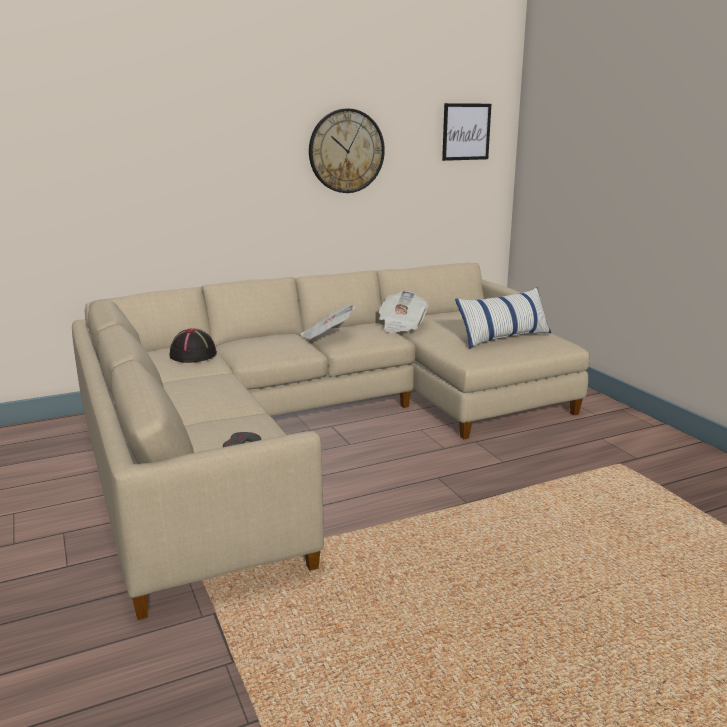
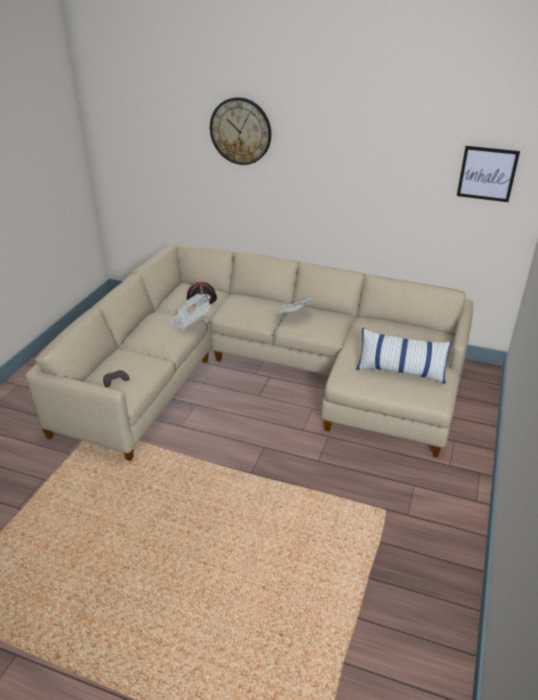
camera: 45 degrees right, 15 degrees up
wall clock [309,109,385,193] -> wall clock moved to [210,97,271,165]
newspaper [378,291,429,333] -> newspaper moved to [170,294,211,329]

